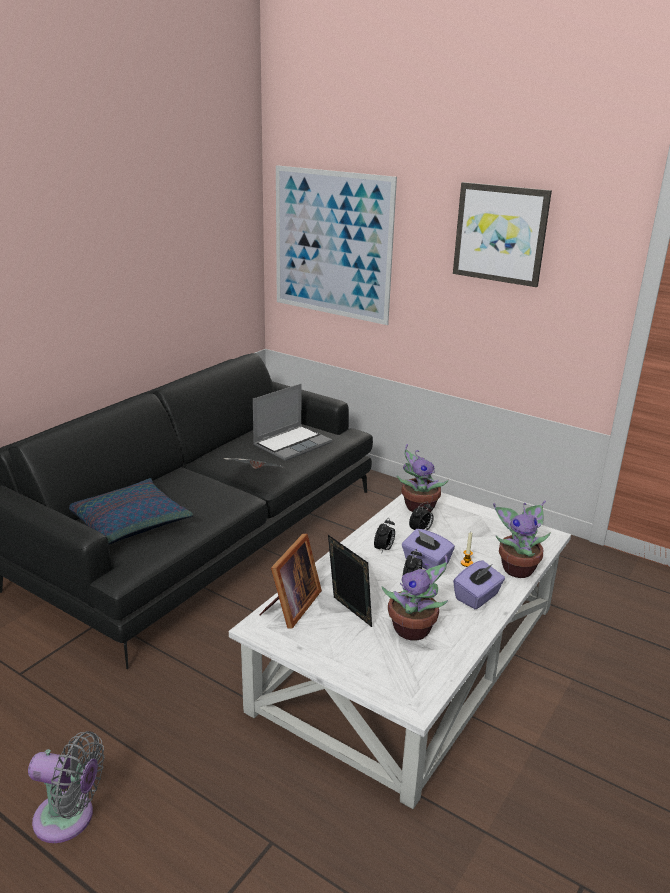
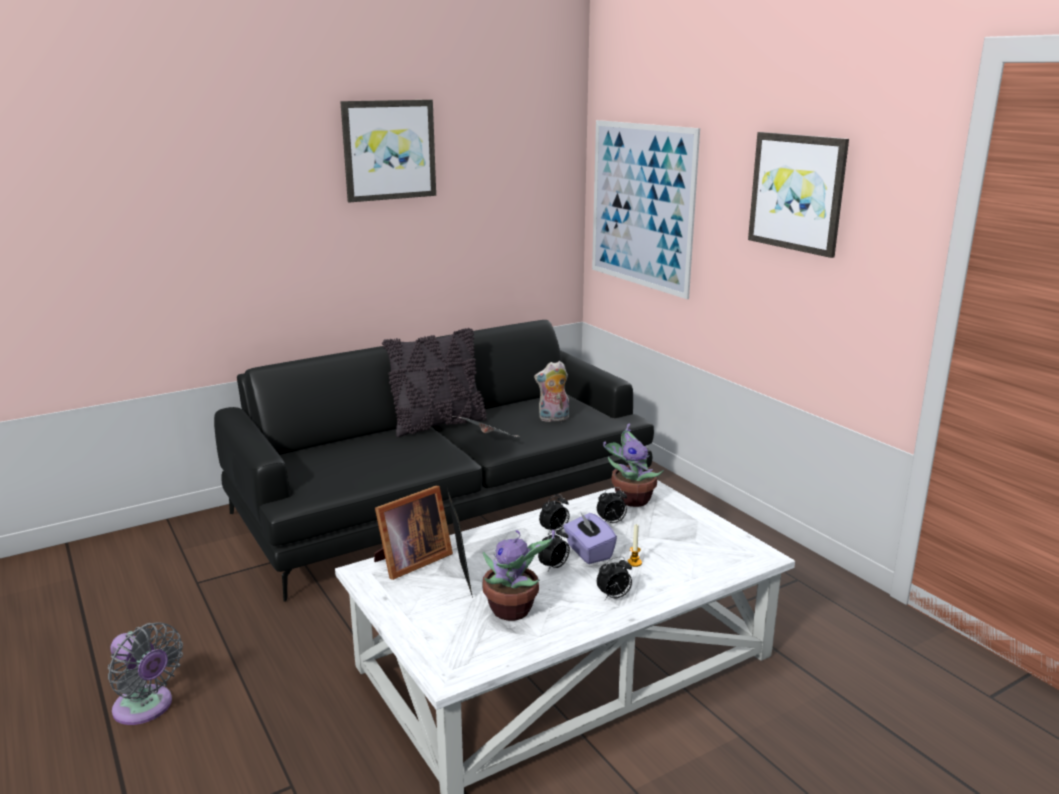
camera: 25 degrees right, 5 degrees down
blue pillow [69,478,193,544] -> none
laptop [253,384,332,461] -> plush toy [534,361,569,422]
purple tissue box [453,560,505,609] -> alarm clock [597,557,632,600]
potted plant [493,500,551,578] -> none
none -> picture [340,100,436,203]
none -> black pillow [382,328,487,437]

